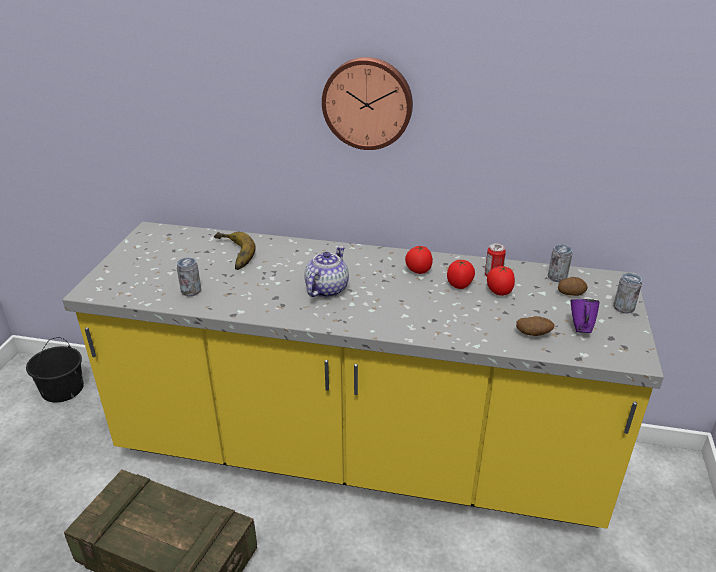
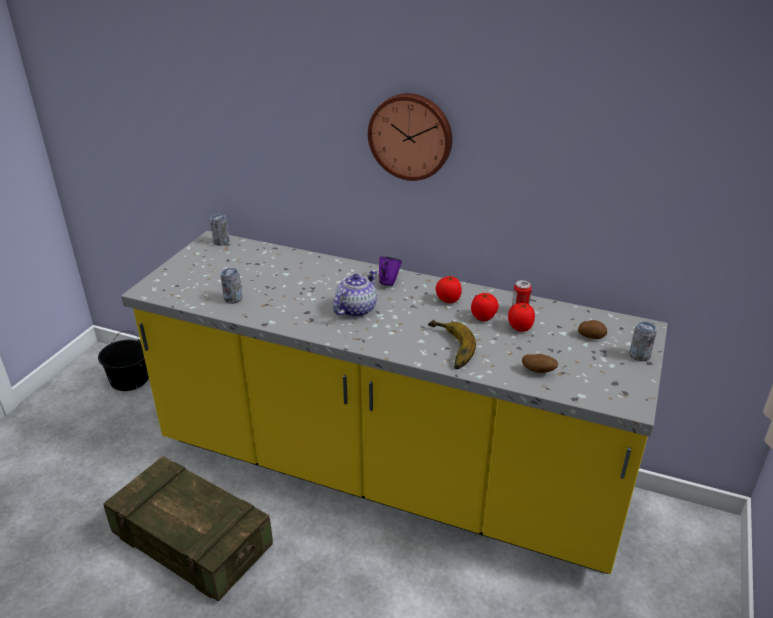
camera: 10 degrees right, 0 degrees up
banana [214,232,255,270] -> banana moved to [428,320,476,369]
can [548,244,573,282] -> can moved to [210,214,230,246]
purple mug [571,299,600,333] -> purple mug moved to [379,256,402,286]

